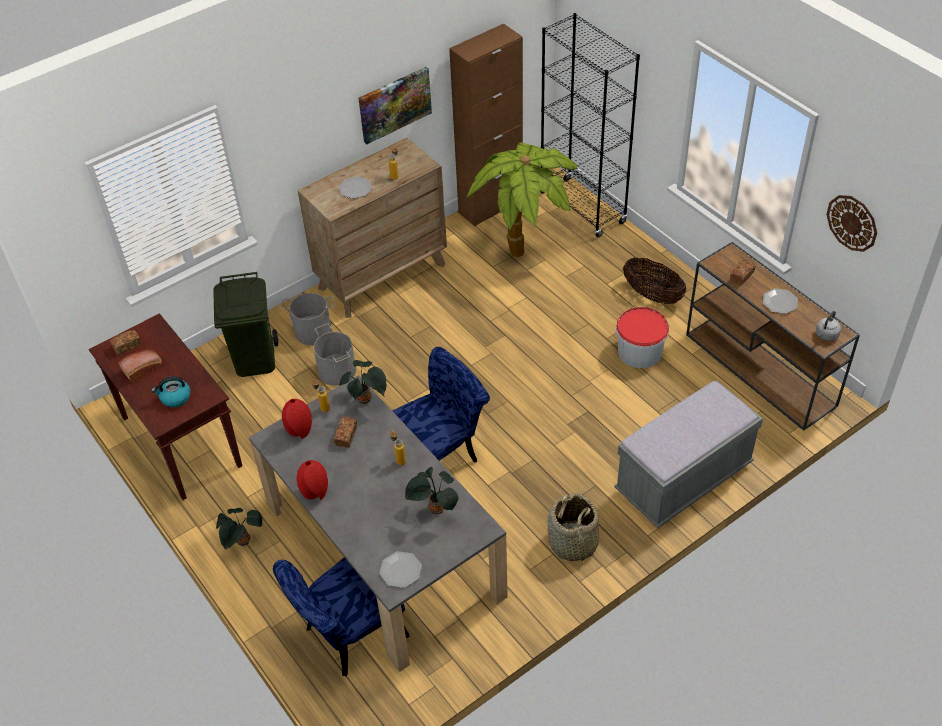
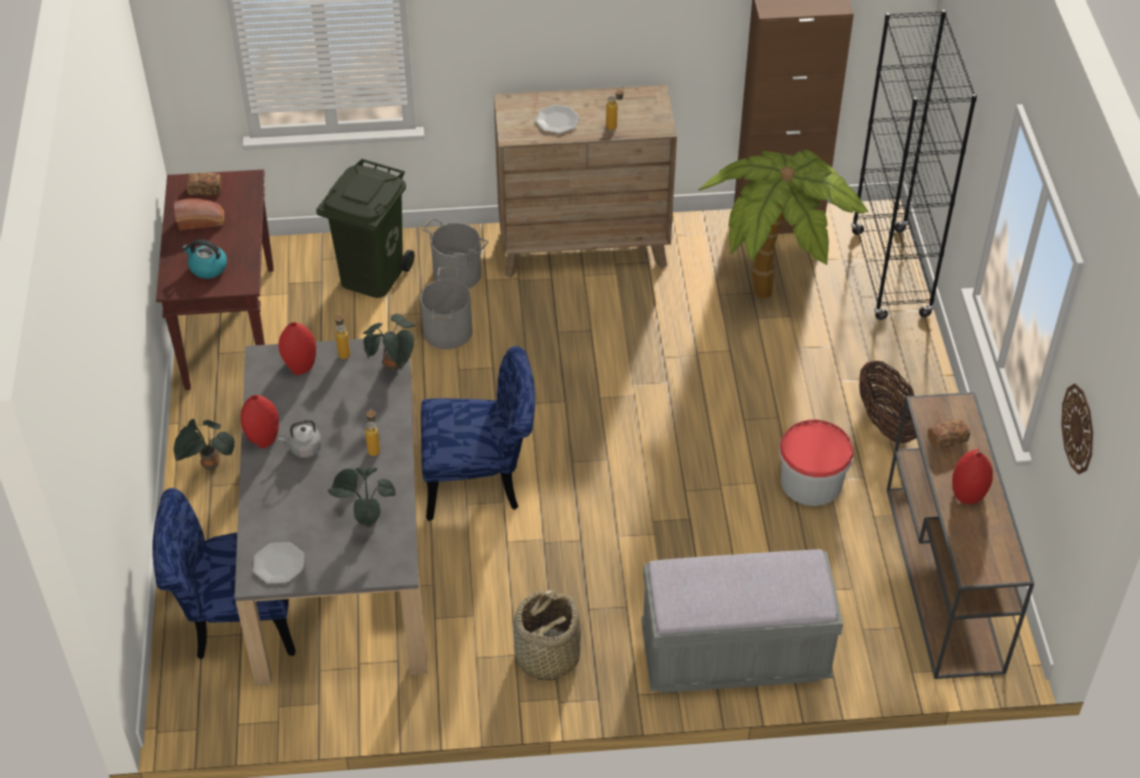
camera: 30 degrees right, 0 degrees up
bread [334,416,357,448] -> none
picture [359,67,432,144] -> none
plate [763,288,798,314] -> red vase [952,449,993,504]
grey kettle [816,311,841,341] -> grey kettle moved to [278,420,322,458]

